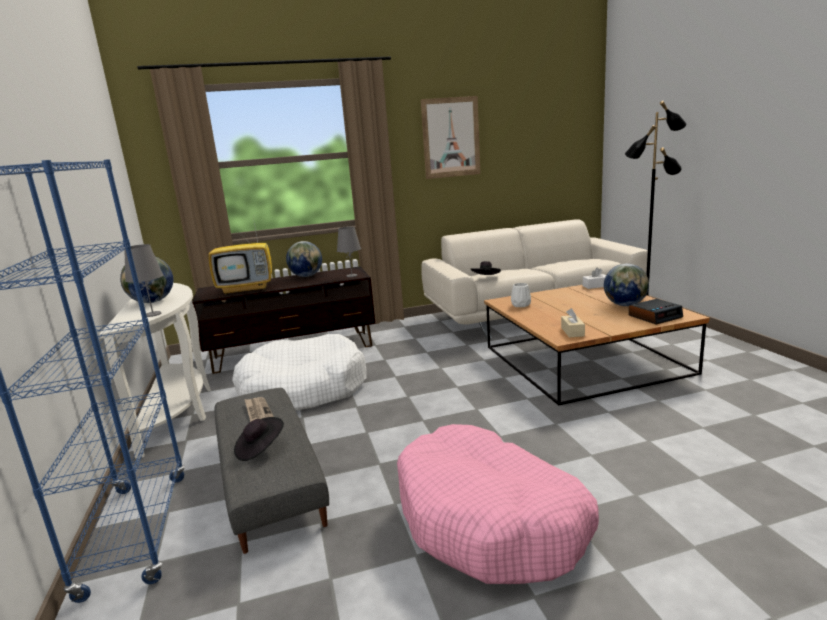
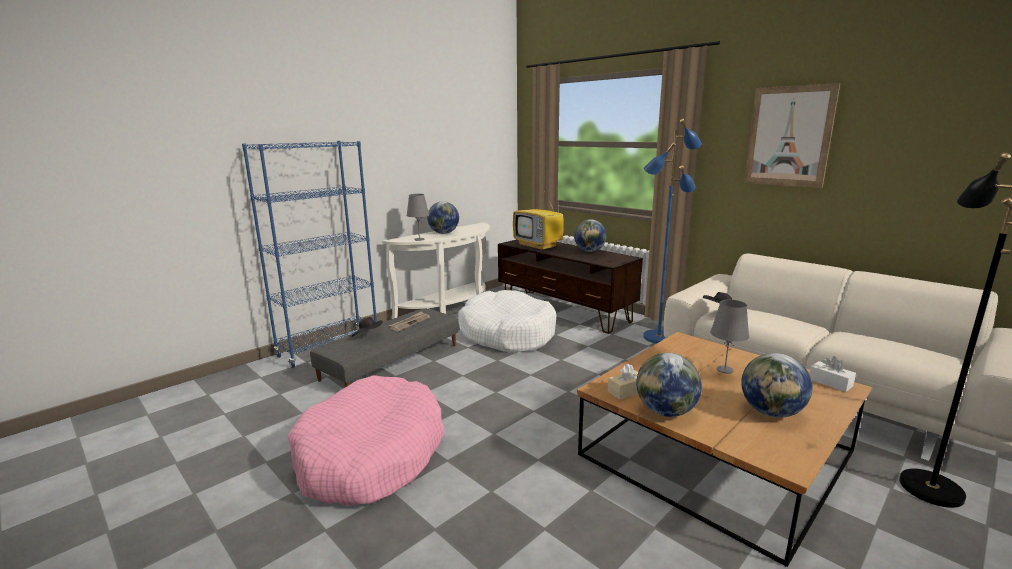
camera: 60 degrees right, 0 degrees up
grey table lamp [337,226,361,277] -> grey table lamp moved to [710,300,749,374]
white vase [511,283,531,307] -> none
alarm clock [629,299,683,325] -> none
none -> globe [636,353,702,417]
none -> blue floor lamp [643,119,702,344]

